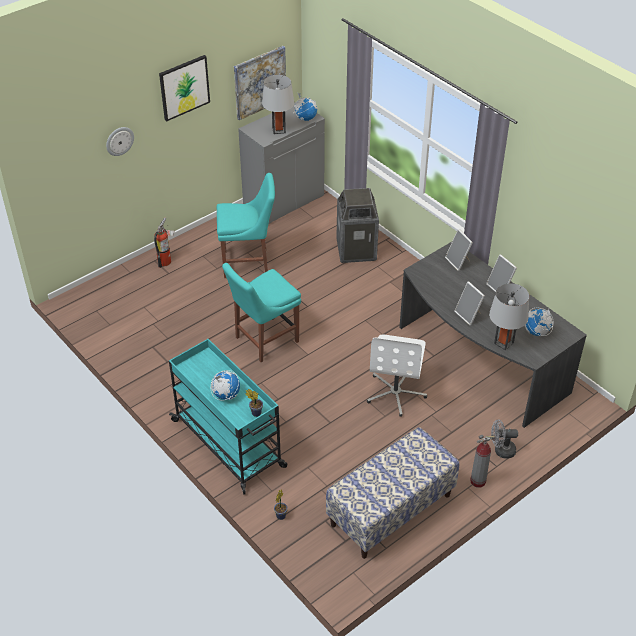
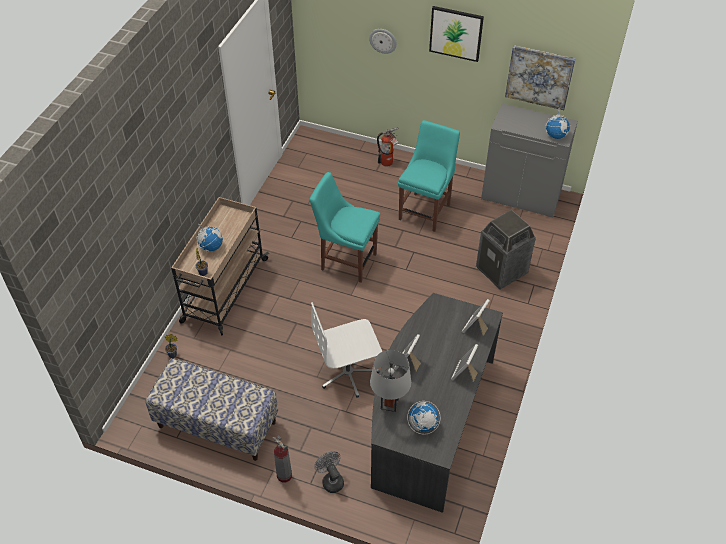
camera: 60 degrees right, 5 degrees up
turquoise cart [169,339,287,495] -> beige cart [171,197,269,336]
turquoise chair [217,173,275,278] -> turquoise chair turned 120 degrees counterclockwise [398,120,460,232]
grey table lamp [262,75,294,134] -> none

